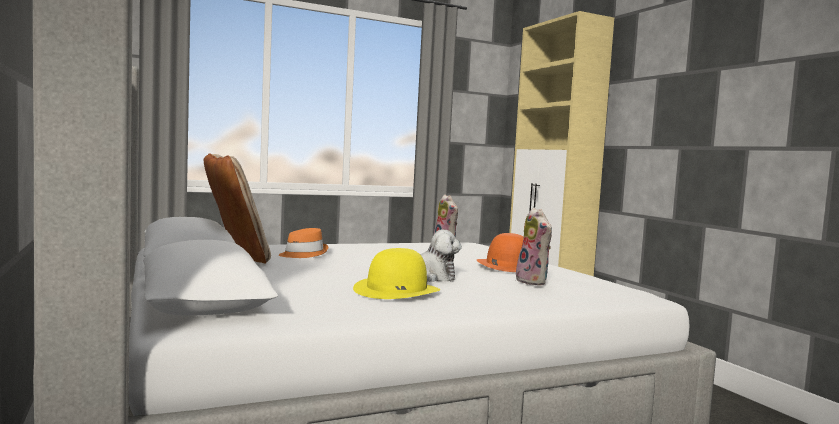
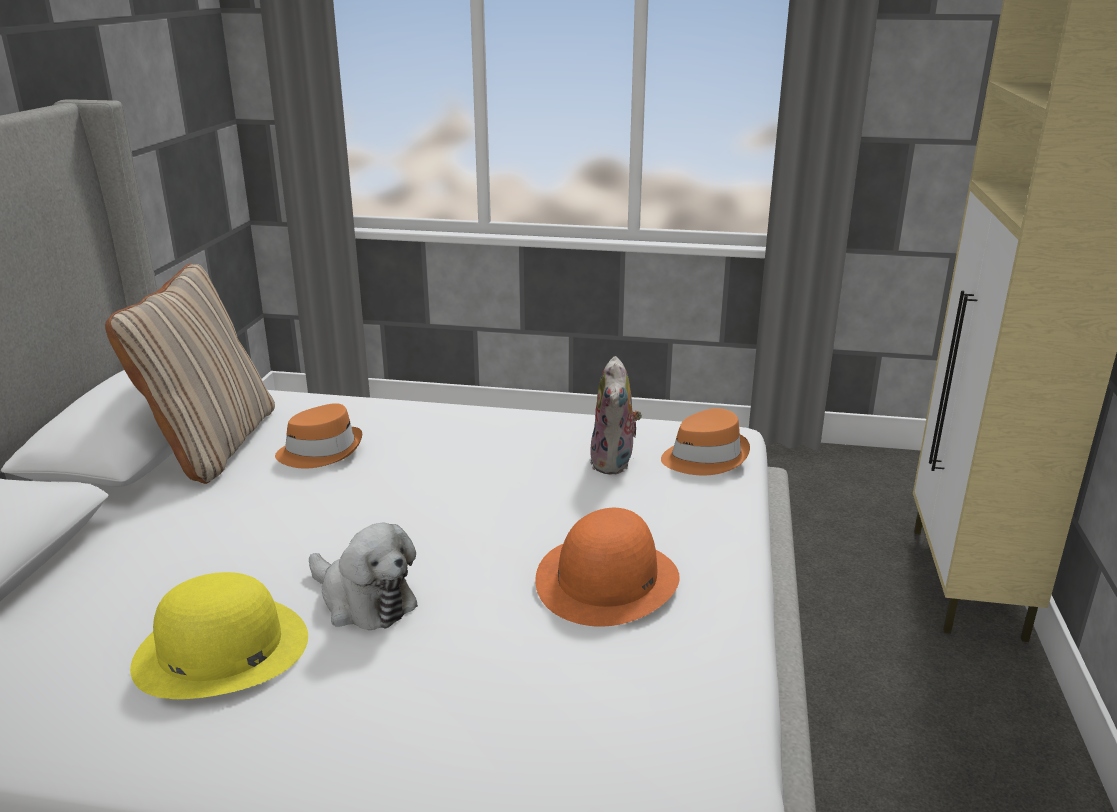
camera: 35 degrees right, 20 degrees up
plush toy [516,208,552,285] -> none
none -> orange hat [661,408,750,476]

